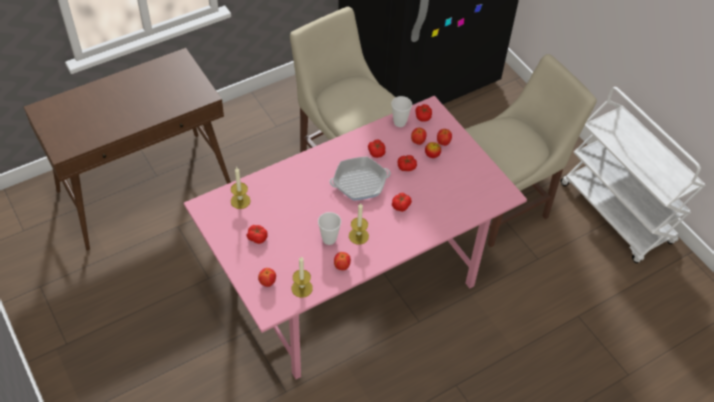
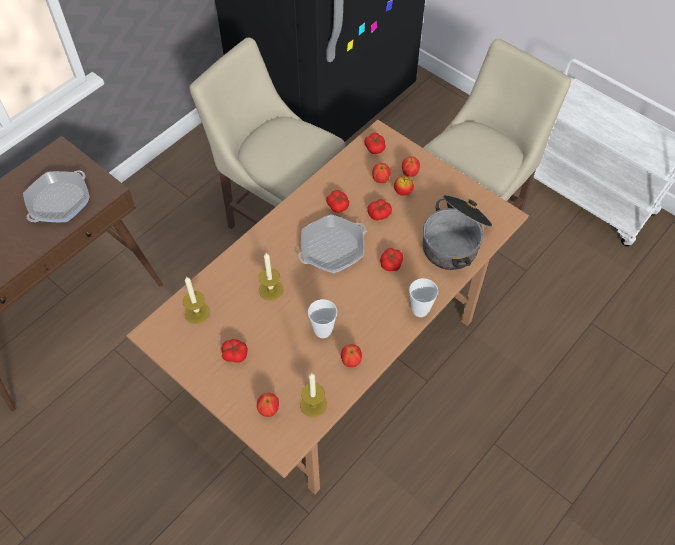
camera: 15 degrees left, 5 degrees up
pink dining table [184,96,527,379] -> brown dining table [127,120,529,494]
candle [349,203,369,245] -> candle moved to [259,253,284,301]
cup [391,96,412,127] -> cup moved to [409,278,438,317]
none -> frying pan [23,170,90,222]
none -> cooking pot [423,195,492,270]

